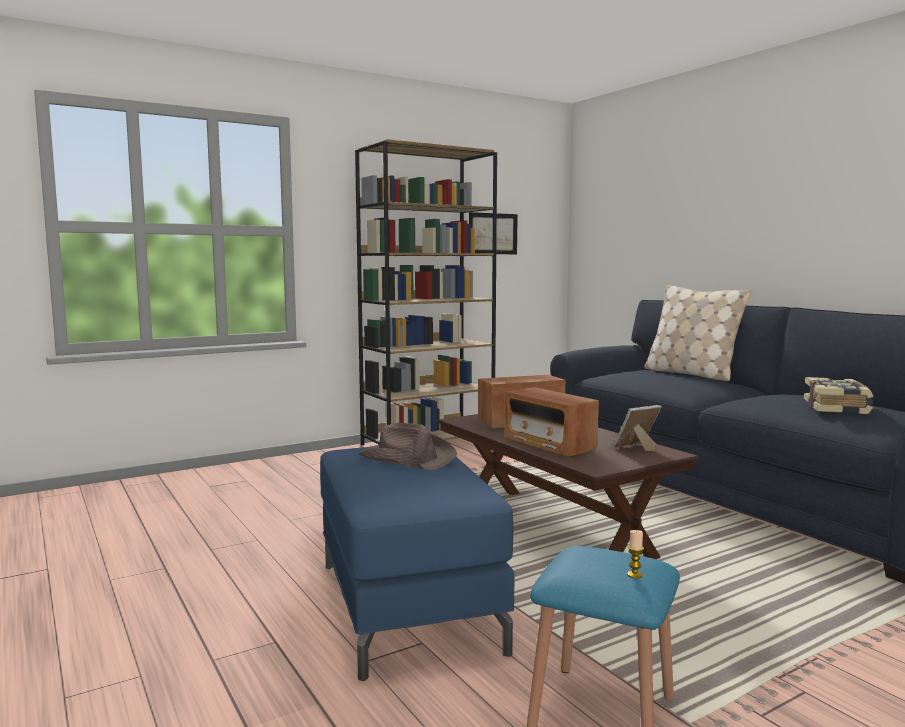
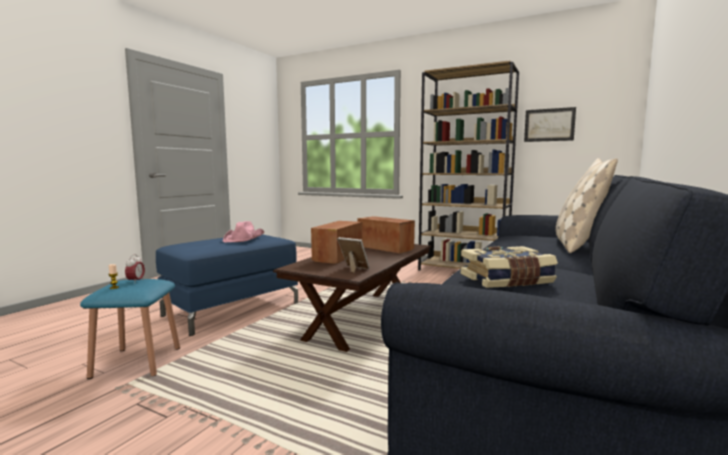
camera: 60 degrees right, 0 degrees up
brown hat [358,423,457,470] -> pink hat [223,221,264,242]
none -> alarm clock [125,254,145,280]

